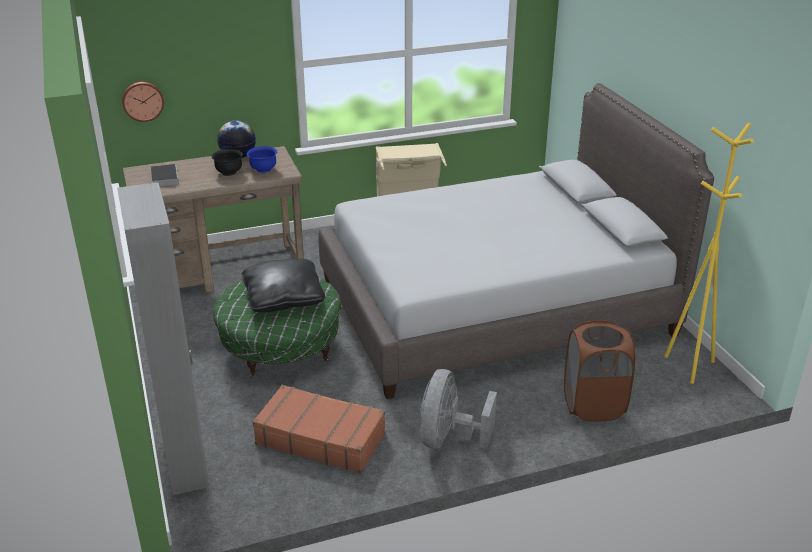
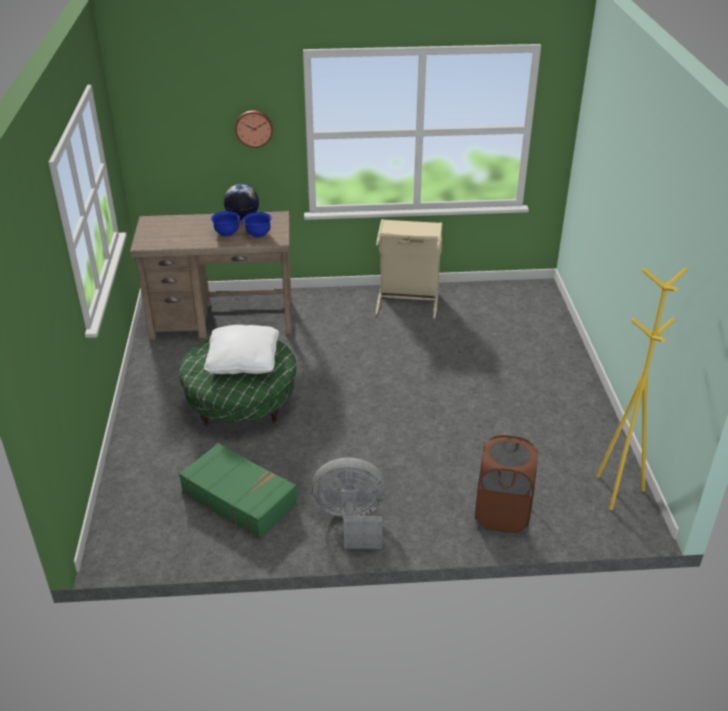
camera: 15 degrees right, 5 degrees up
grey wardrobe [117,182,208,495] -> none
wall clock [122,82,164,122] -> wall clock moved to [235,110,273,148]
book [151,164,179,186] -> none
black bowl [211,149,243,176] -> blue bowl [211,211,240,237]
black pillow [242,259,325,313] -> white pillow [204,325,279,374]
brown suitcase [252,385,386,473] -> green suitcase [179,443,298,539]
grey bed [318,83,714,399] -> none
grey fan [420,369,497,449] -> grey fan turned 60 degrees clockwise [312,457,386,549]

